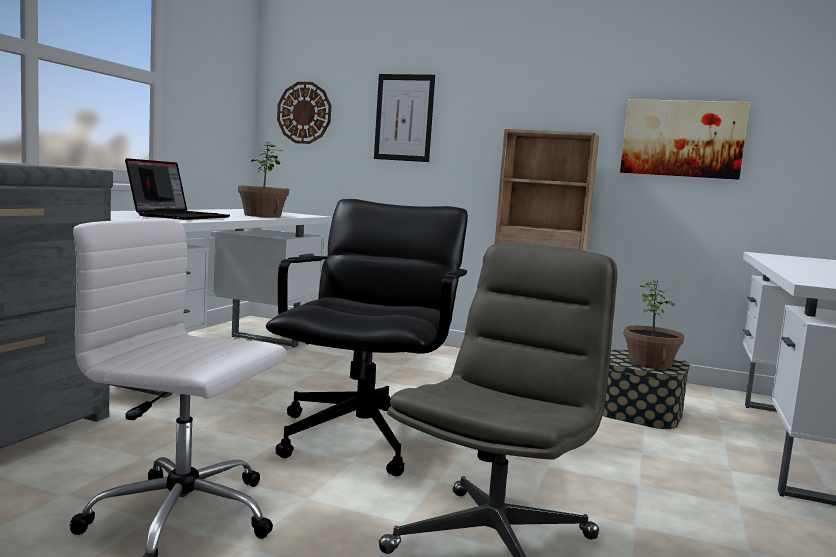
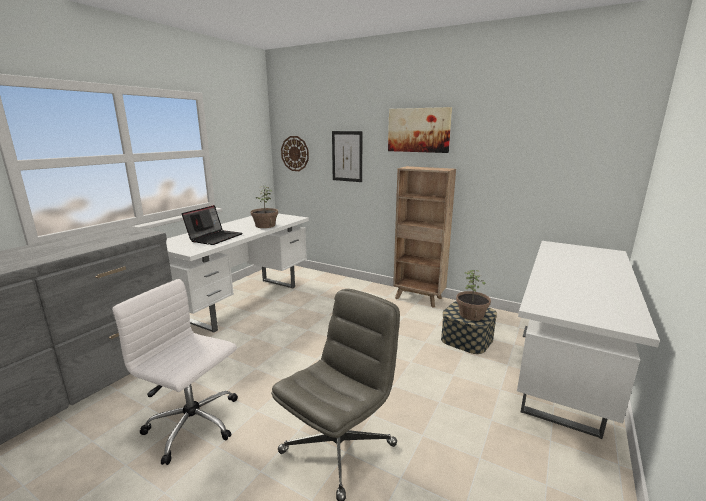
camera: 10 degrees right, 10 degrees up
black office chair [266,199,468,476] -> none
picture [620,99,750,180] -> picture moved to [388,107,452,153]

